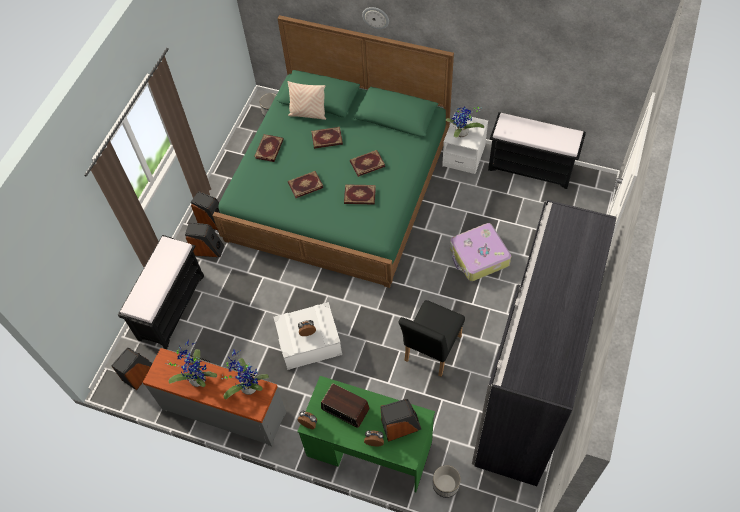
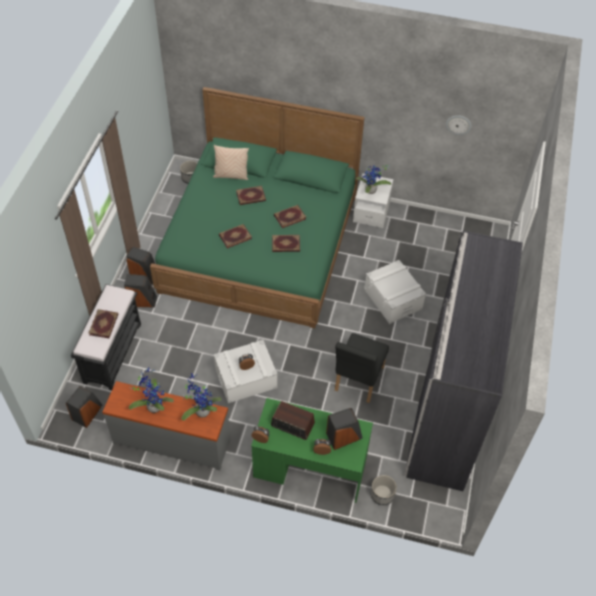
camera: 10 degrees left, 5 degrees down
book [255,134,284,162] -> book moved to [89,309,118,338]
wall clock [362,7,389,29] -> wall clock moved to [446,115,472,135]
suitcase [450,223,511,281] -> white storage box [364,260,426,324]
black bench [488,112,586,189] -> none

